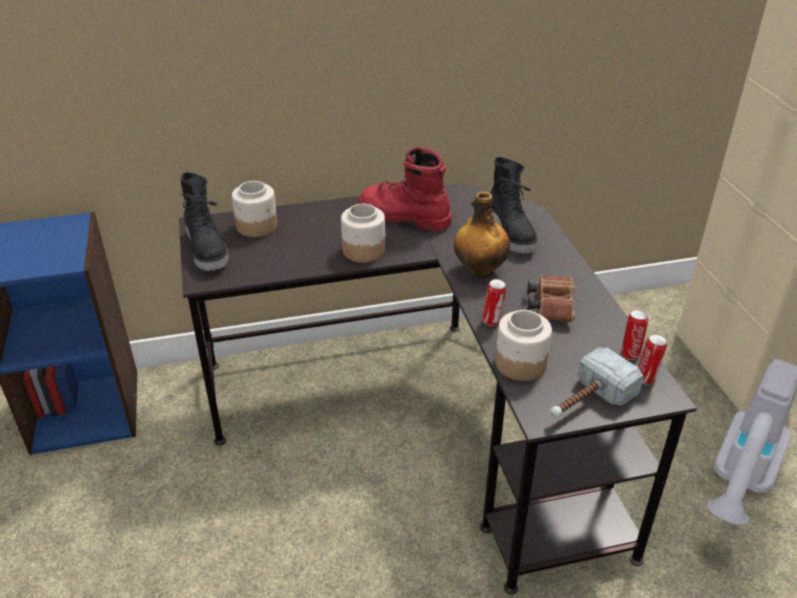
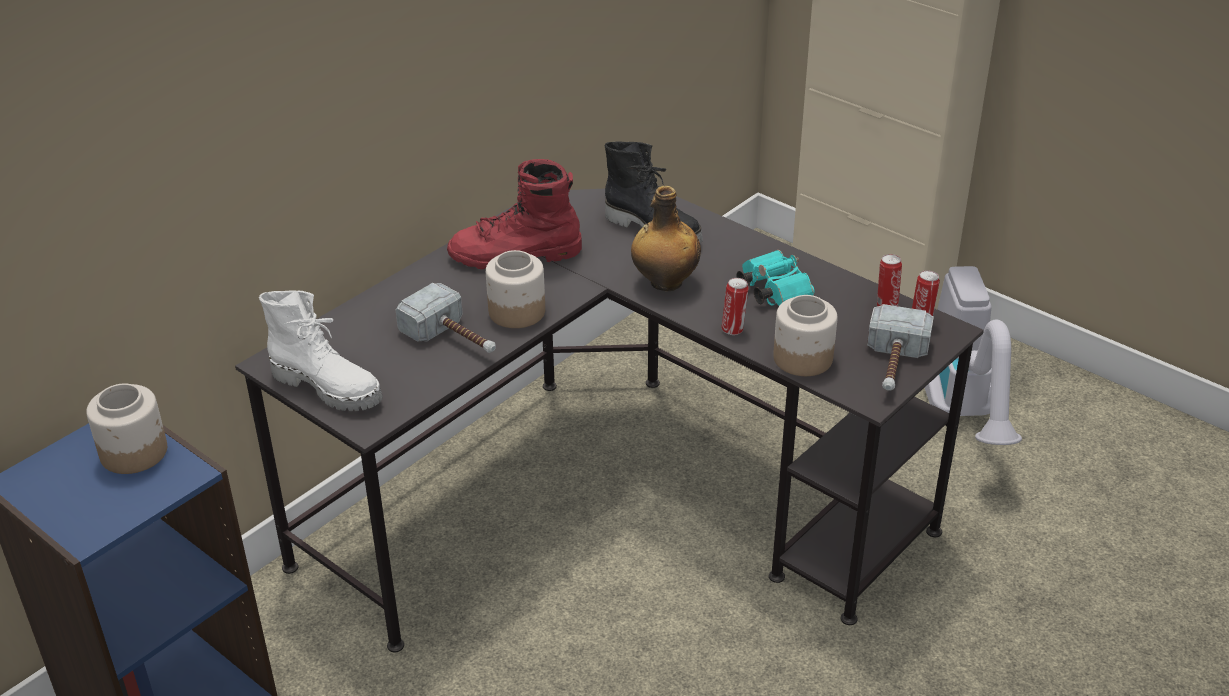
camera: 35 degrees left, 0 degrees up
black boot [180,172,229,271] -> white boot [259,290,383,411]
jar [232,181,277,237] -> jar moved to [86,384,167,474]
brown binoculars [527,275,578,322] -> turquoise binoculars [736,250,814,306]
none -> hammer [396,283,496,353]

